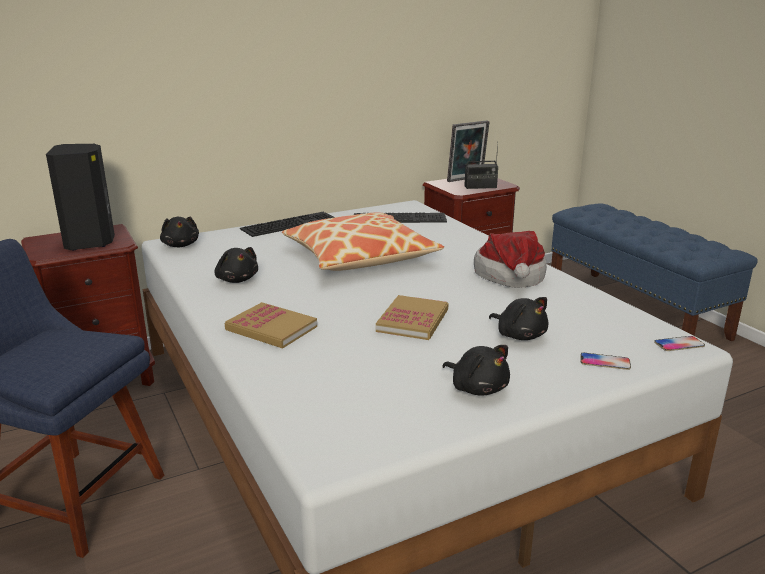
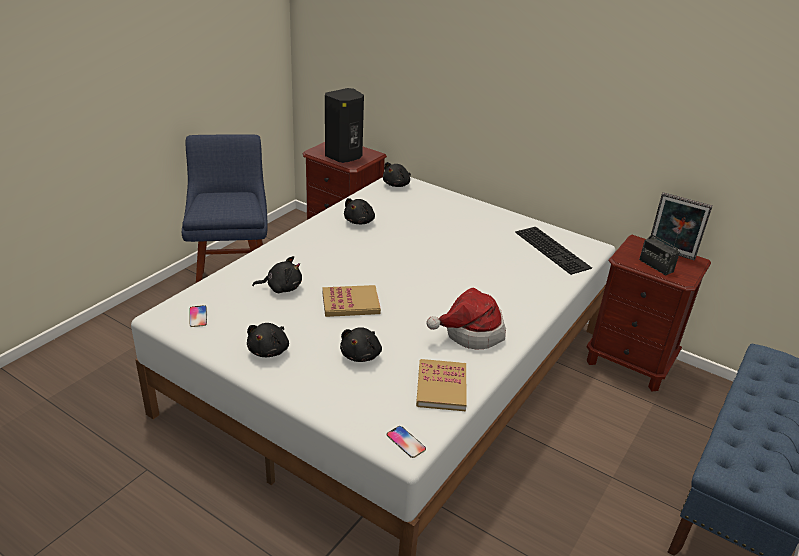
camera: 60 degrees right, 10 degrees up
book [225,302,317,349] -> book moved to [416,359,467,411]
keyboard [240,212,335,237] -> none
pillow [282,212,444,271] -> none
phone [580,353,631,370] -> phone moved to [189,305,207,327]
none -> black plush toy [252,256,302,293]

